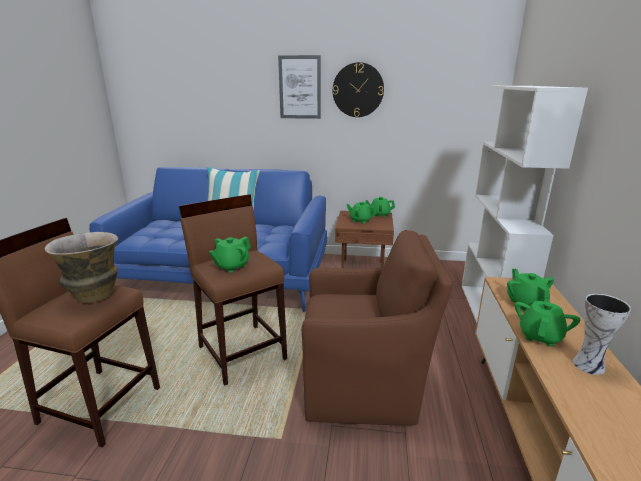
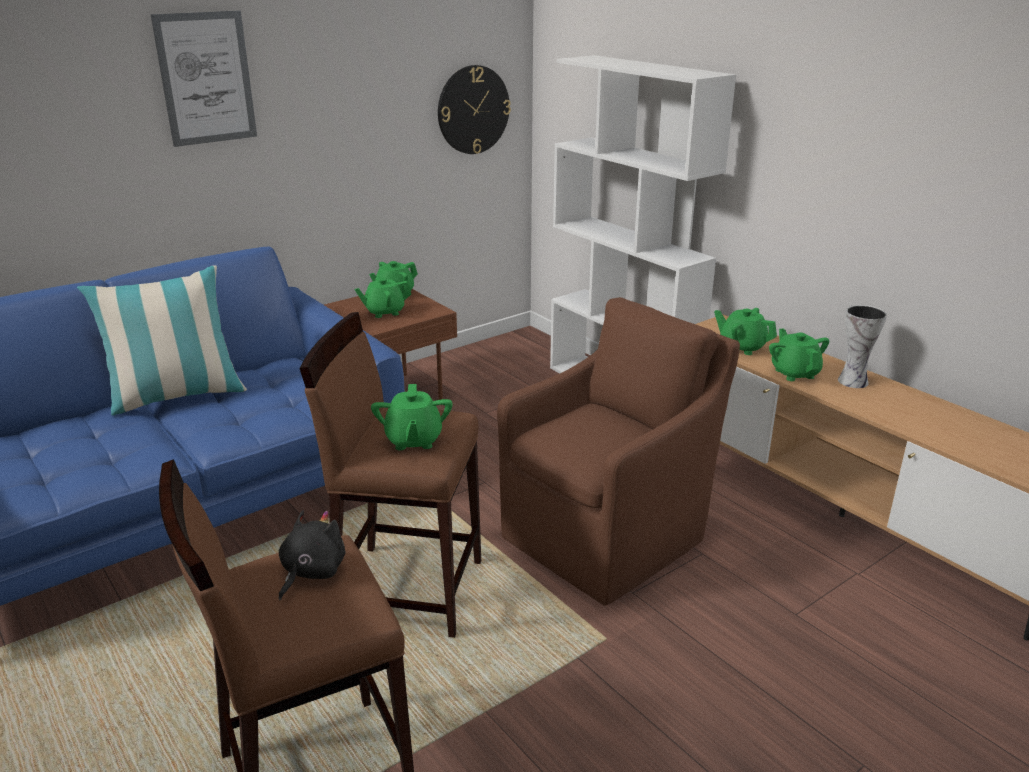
camera: 45 degrees left, 5 degrees up
vase [45,232,118,303] -> black plush toy [279,510,346,600]
wall clock [332,62,384,117] -> wall clock moved to [438,65,511,154]

